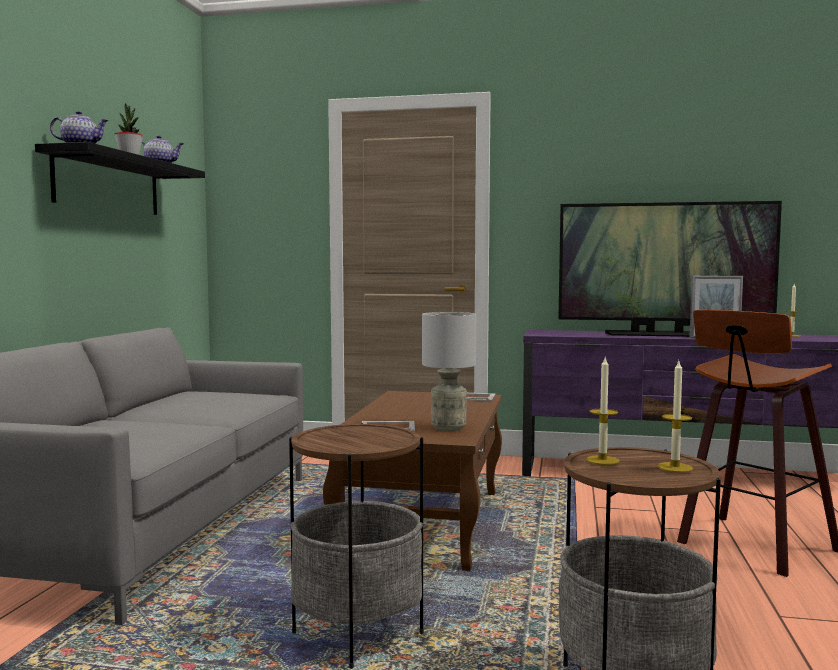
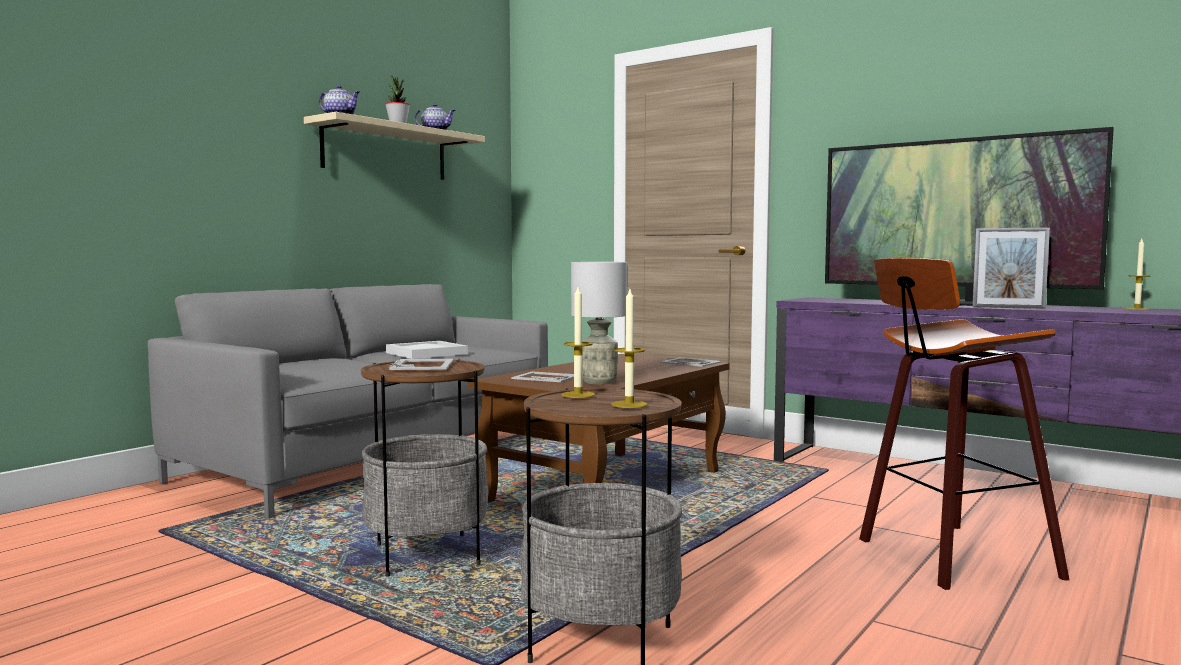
camera: 25 degrees right, 0 degrees up
black shelf [35,142,205,215] -> beige shelf [304,112,485,180]
none -> white tray [386,341,468,359]
none -> picture frame [389,359,454,370]

